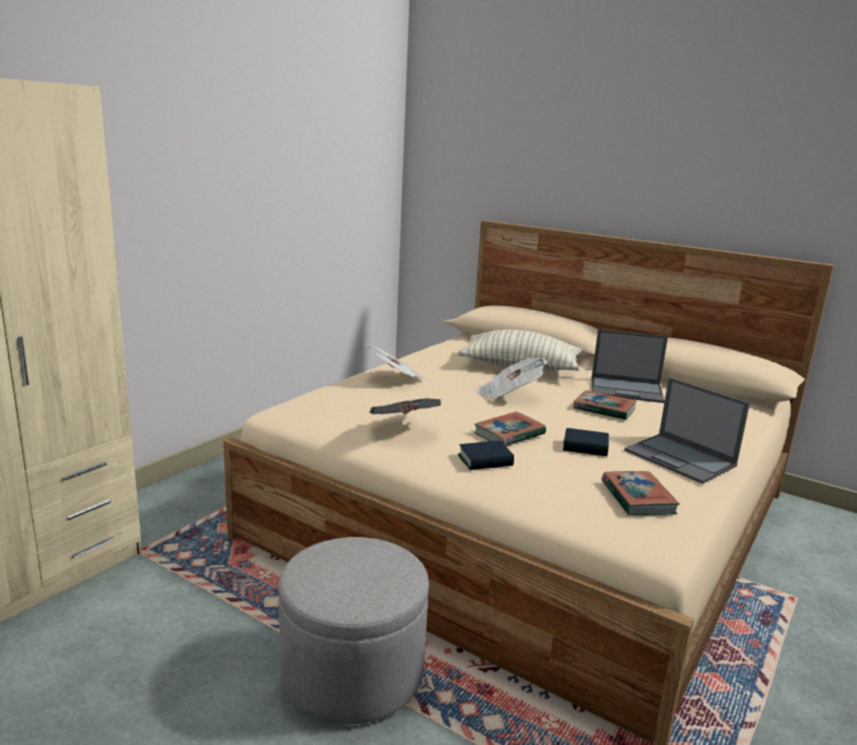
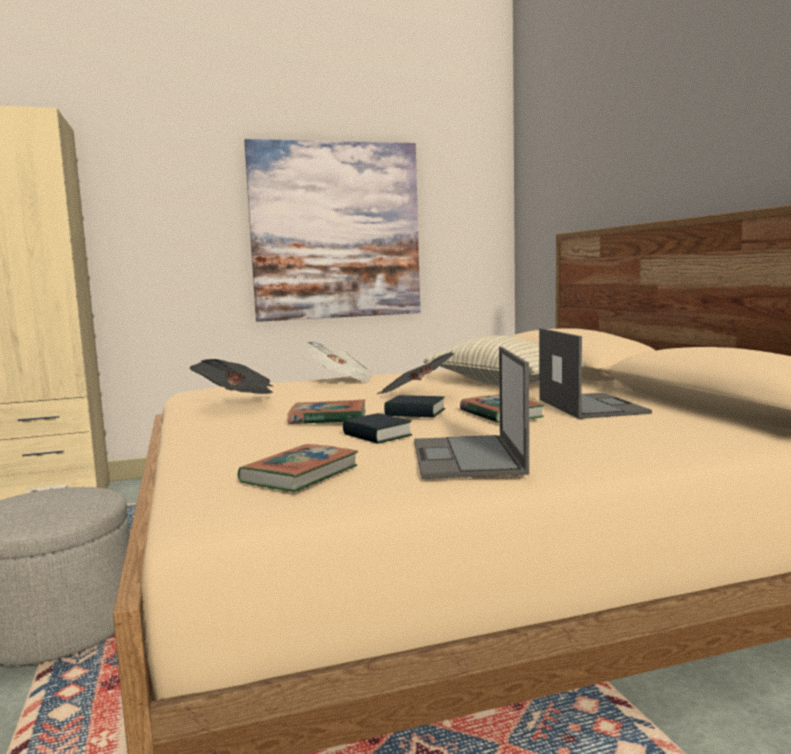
camera: 40 degrees right, 10 degrees down
book [458,441,514,470] -> book moved to [384,395,445,418]
laptop [592,329,668,403] -> laptop turned 150 degrees counterclockwise [539,328,652,419]
none -> picture [244,139,420,322]

